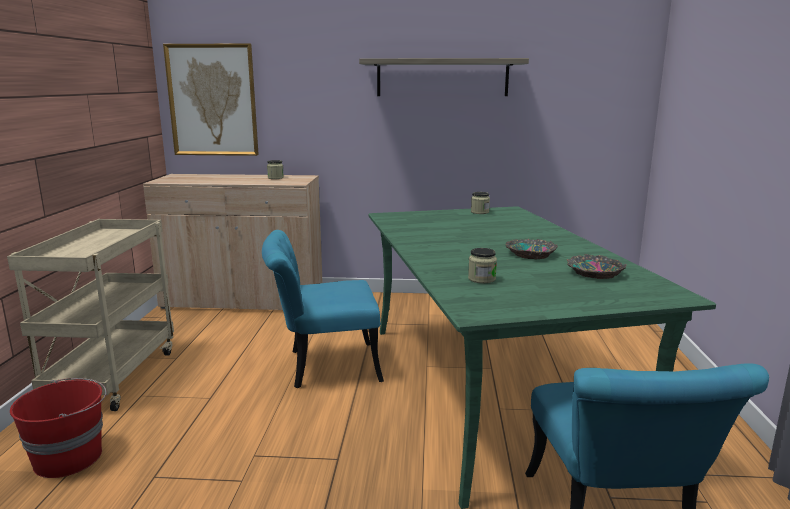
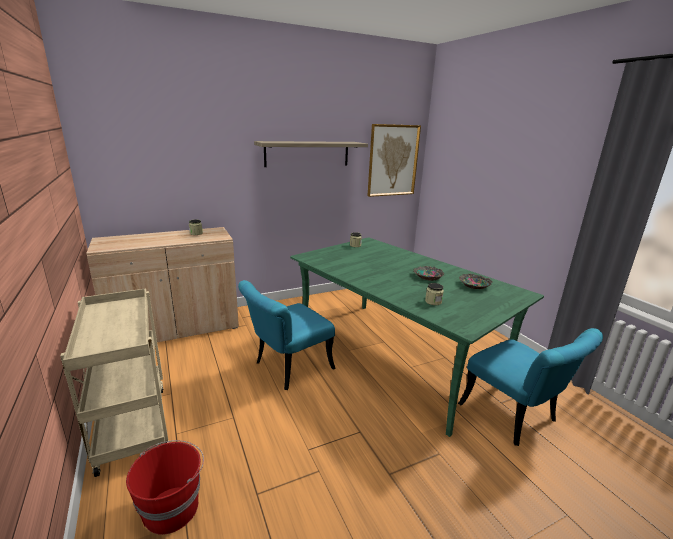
camera: 30 degrees left, 5 degrees up
picture [163,43,259,156] -> picture moved to [367,124,421,197]

